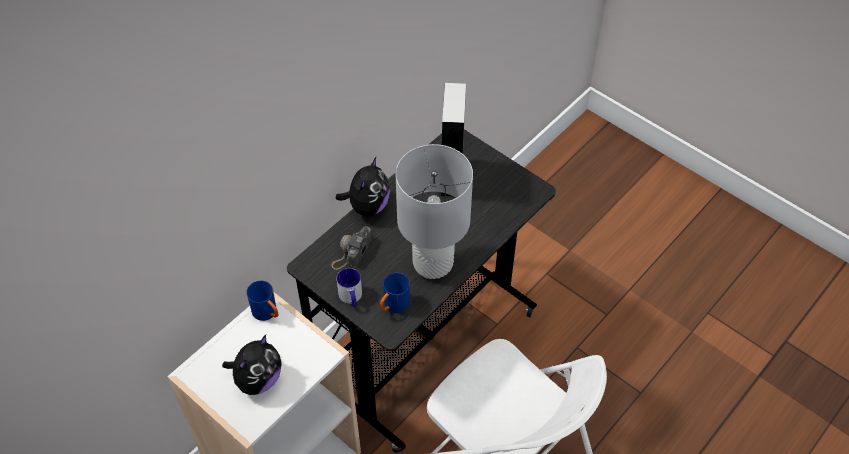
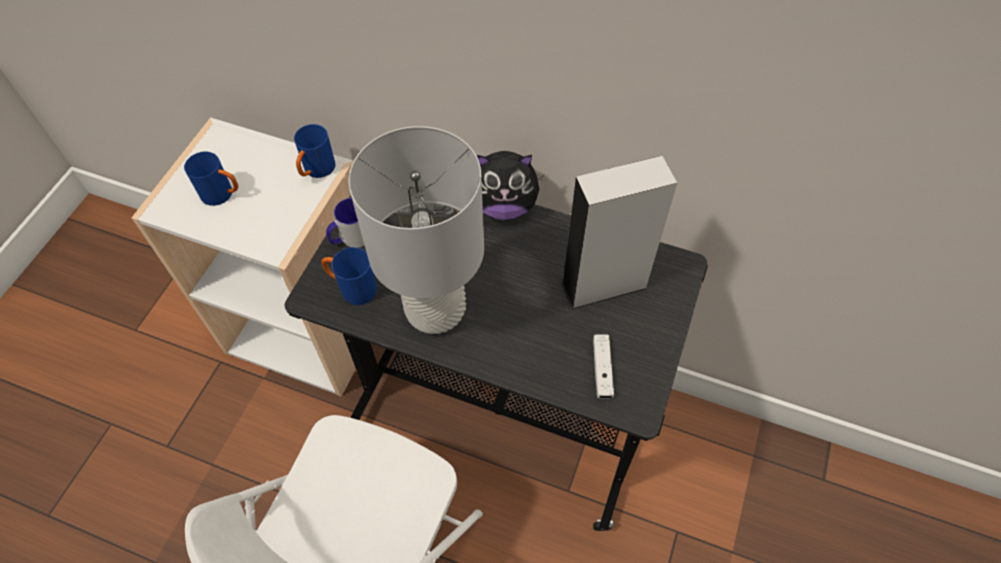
camera: 70 degrees right, 5 degrees up
plush toy [222,335,282,395] -> blue mug [184,151,238,206]
none -> white game controller [593,334,614,399]

